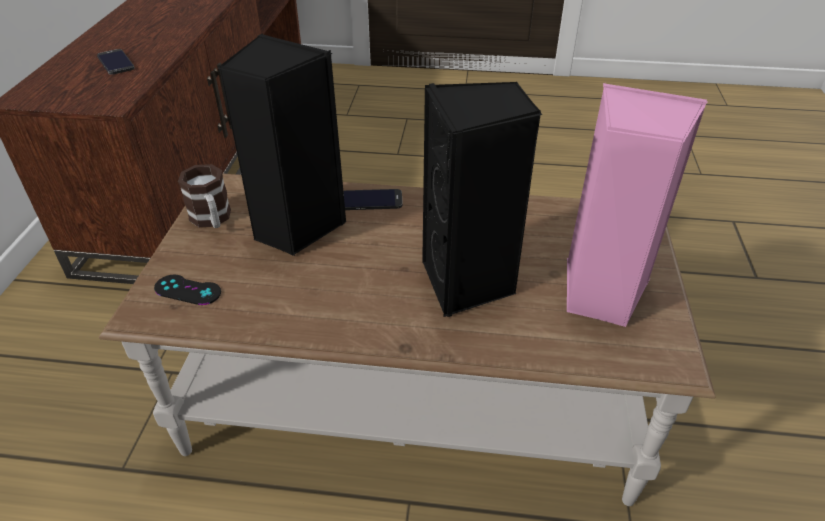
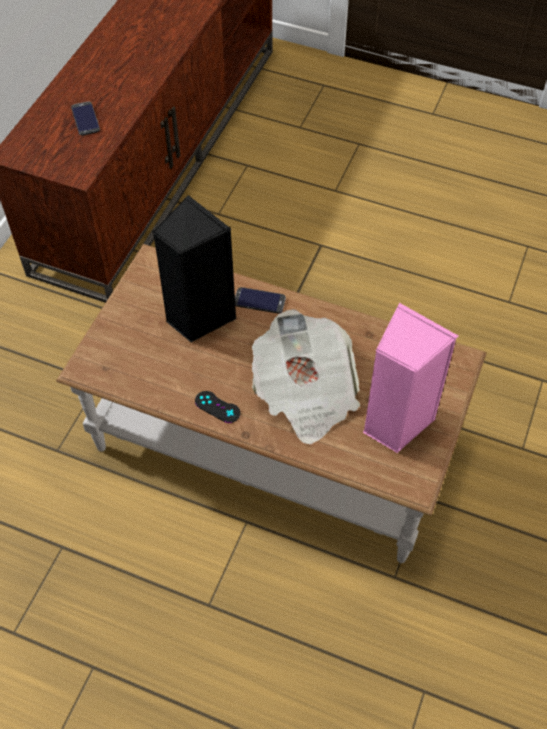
camera: 15 degrees right, 15 degrees up
black game controller [154,275,221,305] -> black game controller moved to [195,391,240,423]
mug [178,164,231,228] -> none
black speaker [422,82,542,317] -> newspaper [252,309,360,444]

